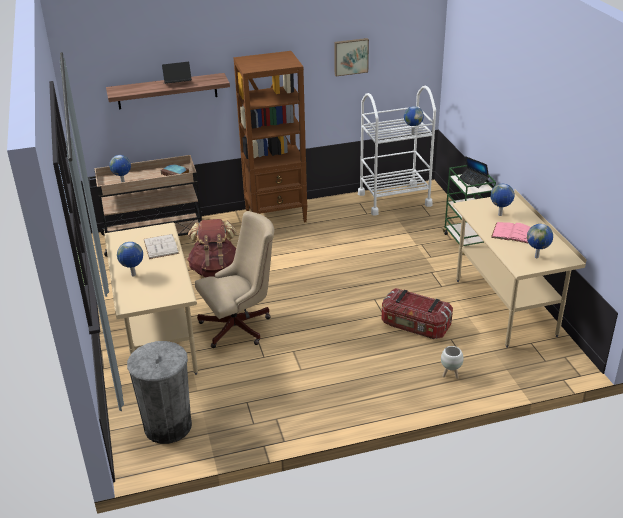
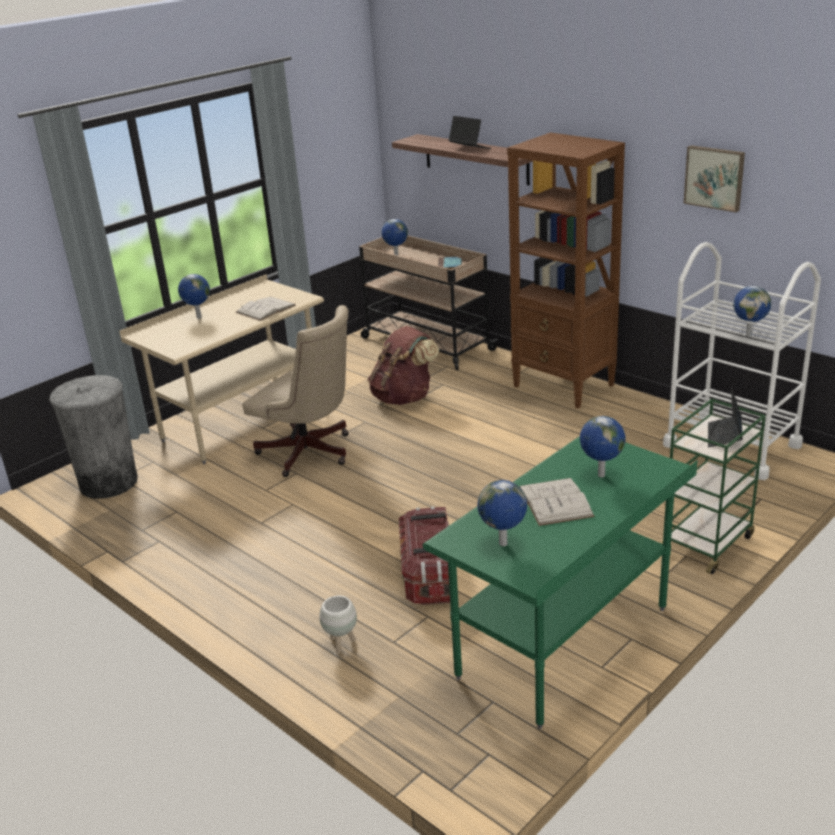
camera: 60 degrees right, 5 degrees down
beige desk [453,190,587,348] -> green desk [422,436,698,729]
pink book [491,222,531,244] -> white book [519,478,594,526]

